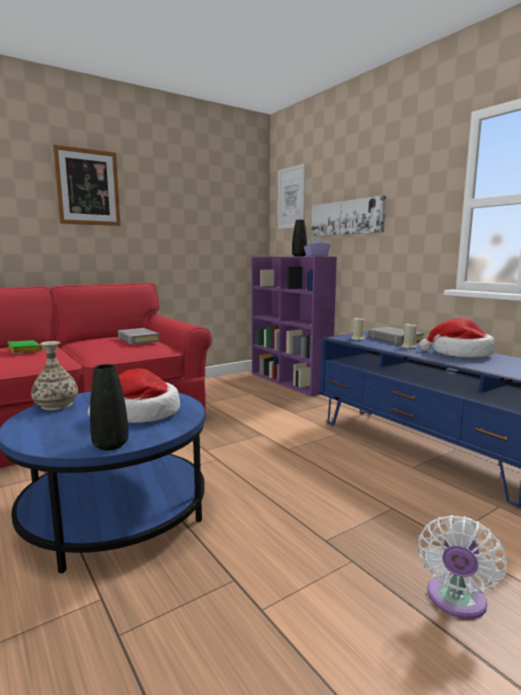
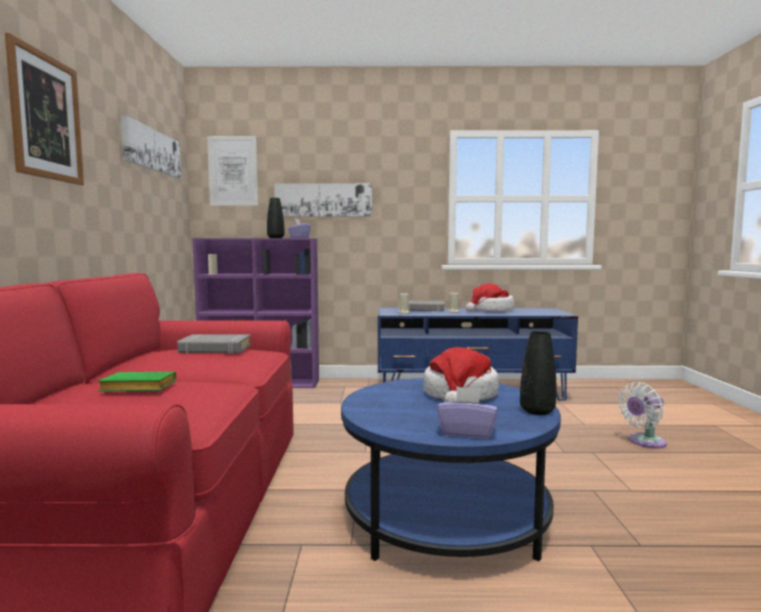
camera: 55 degrees left, 5 degrees down
vase [31,341,78,411] -> none
white fan [418,515,507,619] -> white fan turned 90 degrees clockwise [618,382,667,448]
none -> picture [121,115,181,178]
none -> purple tissue box [437,386,497,438]

